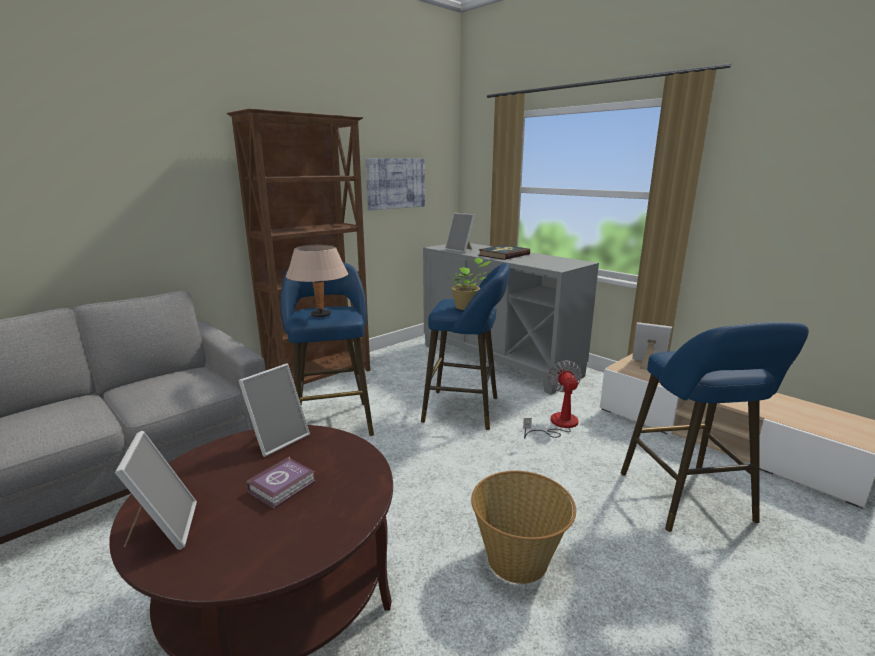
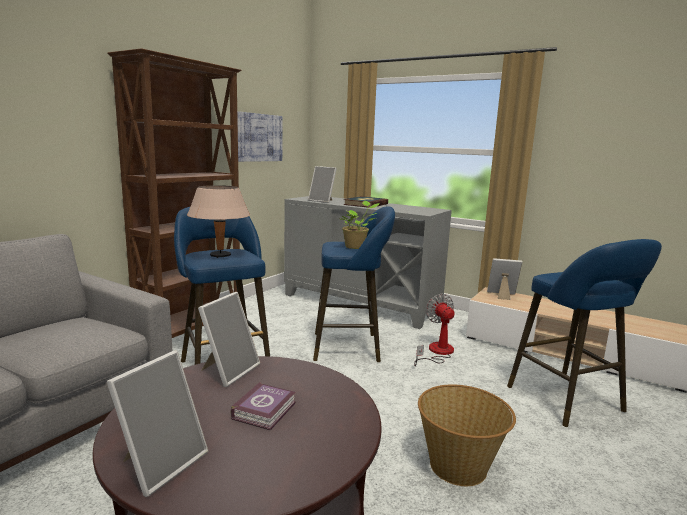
camera: 15 degrees left, 5 degrees down
picture frame [115,431,197,550] -> picture frame turned 60 degrees clockwise [107,350,208,497]

